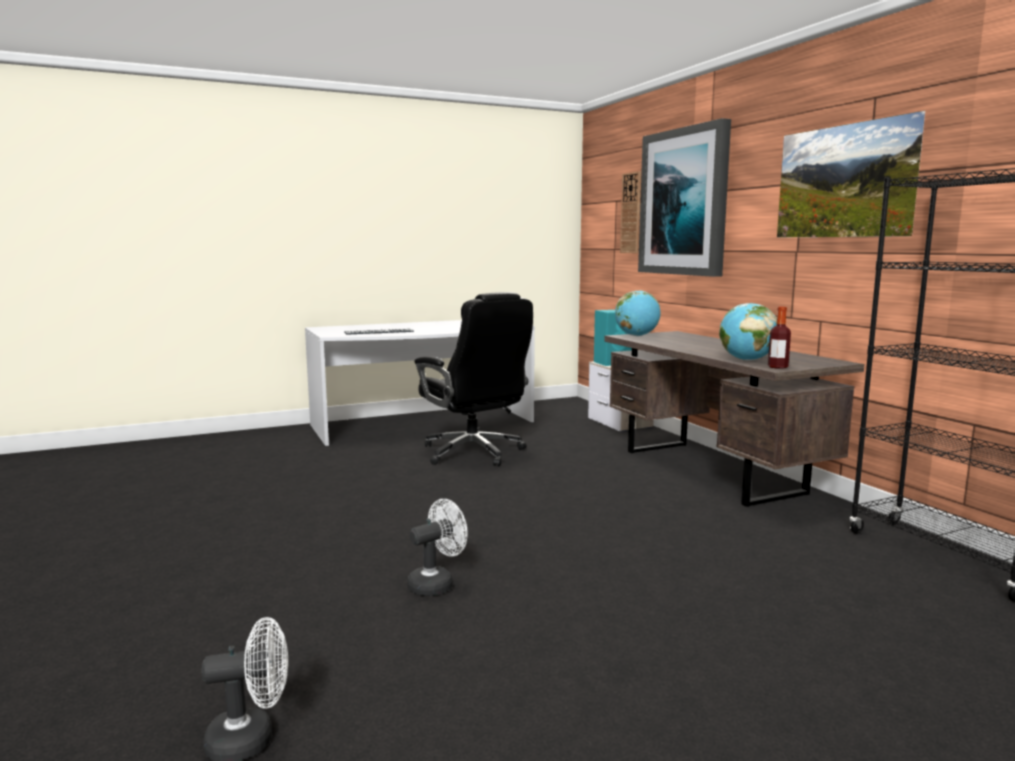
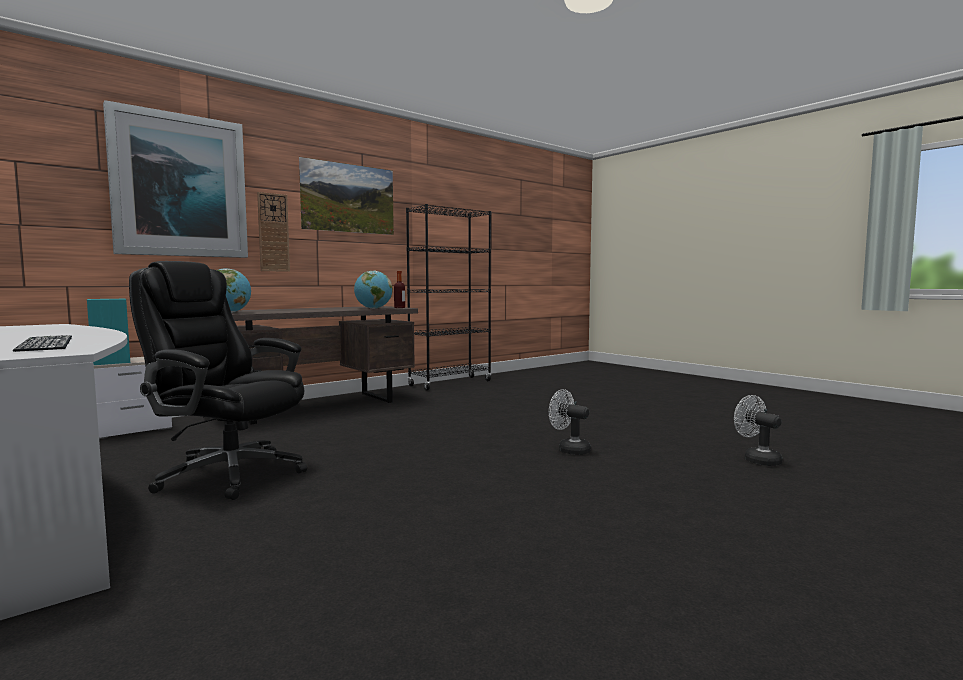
camera: 105 degrees left, 5 degrees down
black office chair [414,292,533,466] -> black office chair turned 105 degrees counterclockwise [129,261,307,500]
wall clock [620,171,641,253] -> wall clock moved to [257,192,290,272]

